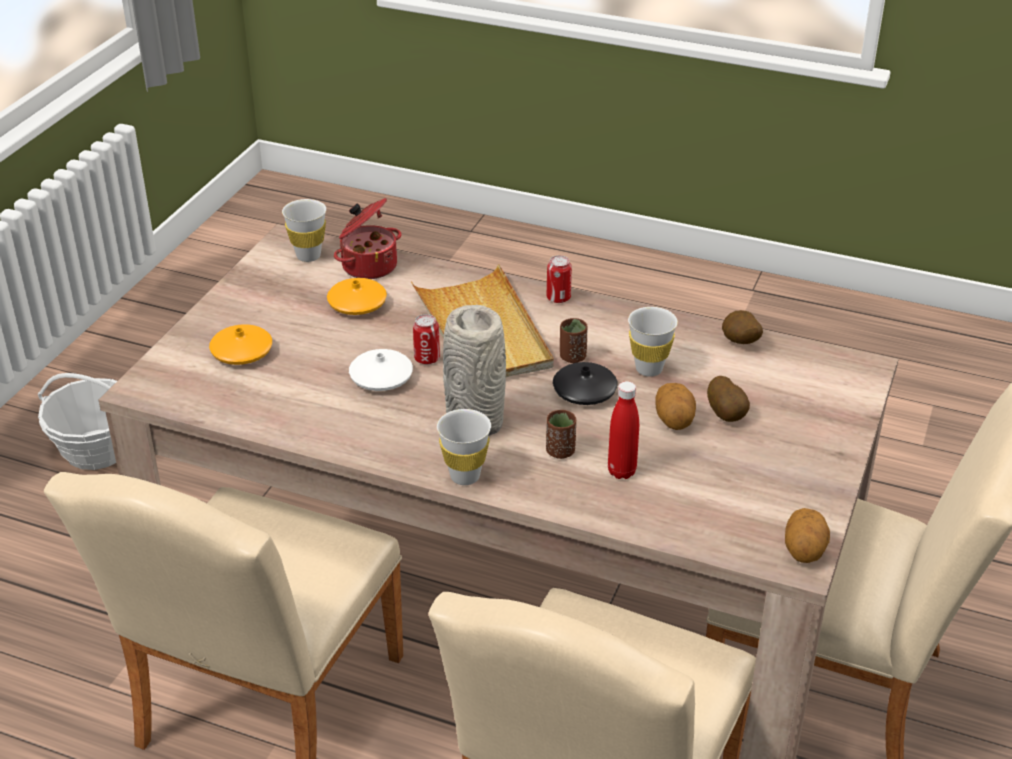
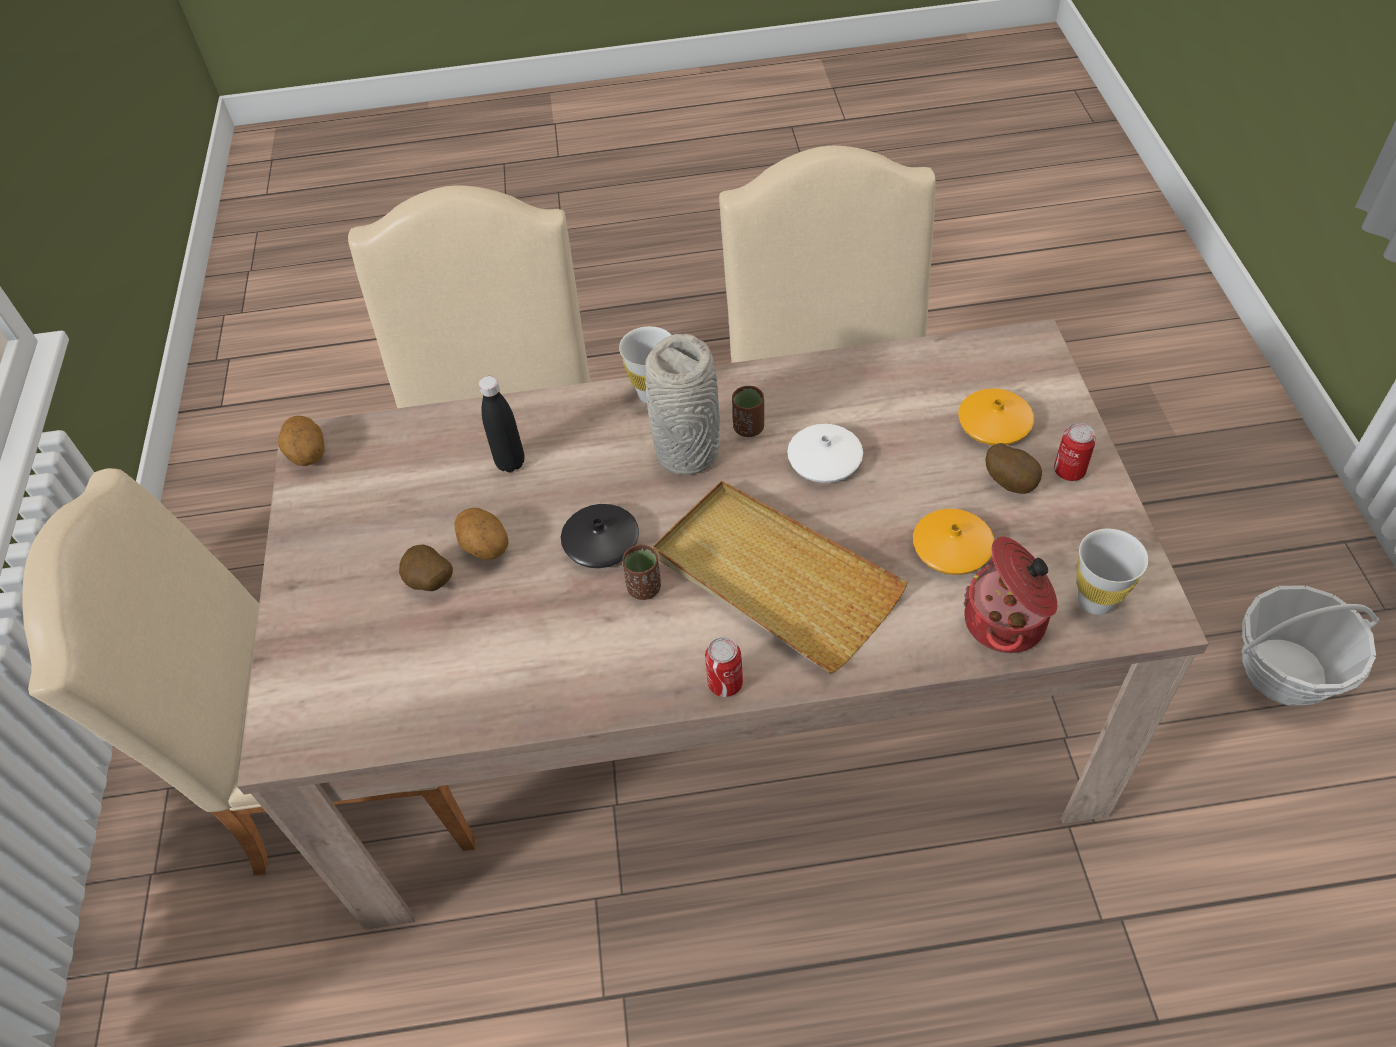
camera: 155 degrees right, 15 degrees up
can [413,314,440,364] -> can moved to [1054,423,1096,481]
brown cup [546,410,576,459] -> brown cup moved to [732,386,764,437]
red bottle [608,381,639,479] -> black bottle [478,376,524,472]
white cup [628,307,678,377] -> none
potato [722,310,763,344] -> potato moved to [985,443,1042,494]

